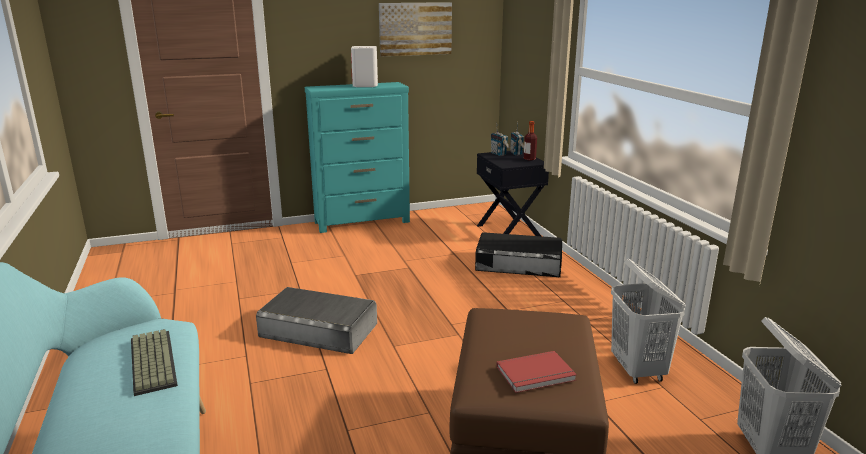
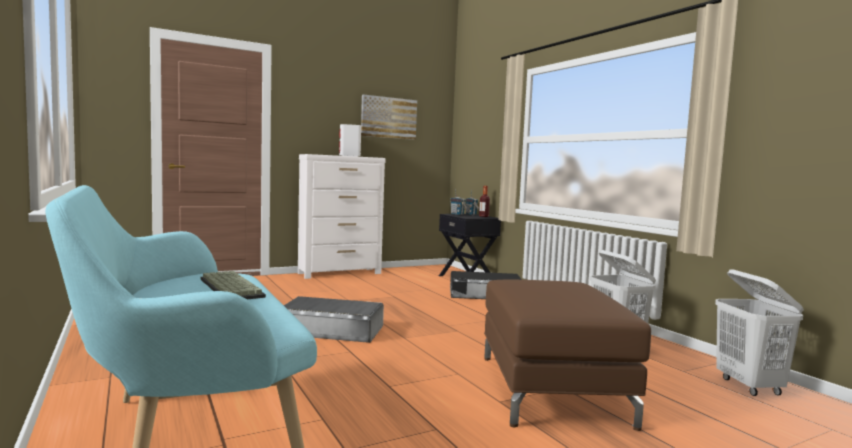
camera: 10 degrees left, 15 degrees down
turquoise dresser [305,82,410,233] -> white dresser [298,154,385,279]
red book [496,351,577,393] -> none

